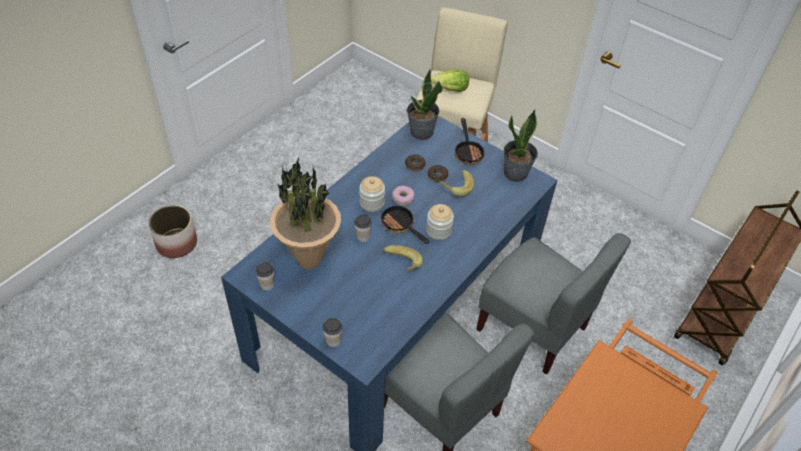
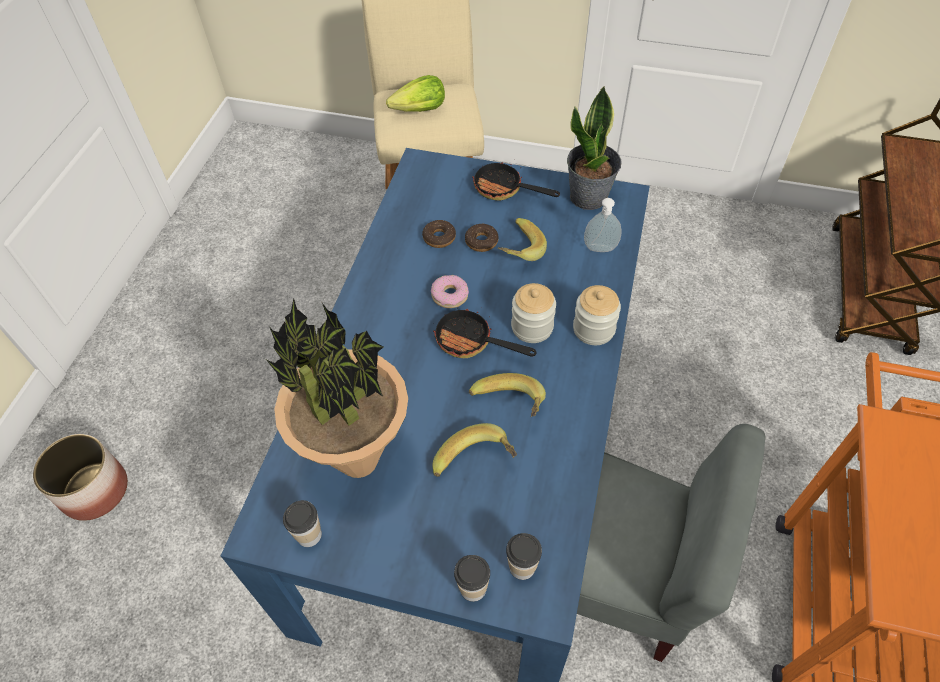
camera: 20 degrees left, 5 degrees up
cup [354,214,372,242] -> cup moved to [506,533,542,580]
jar [359,176,385,212] -> jar moved to [573,285,621,345]
potted plant [407,69,443,140] -> none
frying pan [454,118,484,164] -> frying pan turned 150 degrees clockwise [472,159,560,201]
grey chair [476,233,631,375] -> none
none -> banana [432,423,517,477]
none -> soap dispenser [584,198,621,252]

